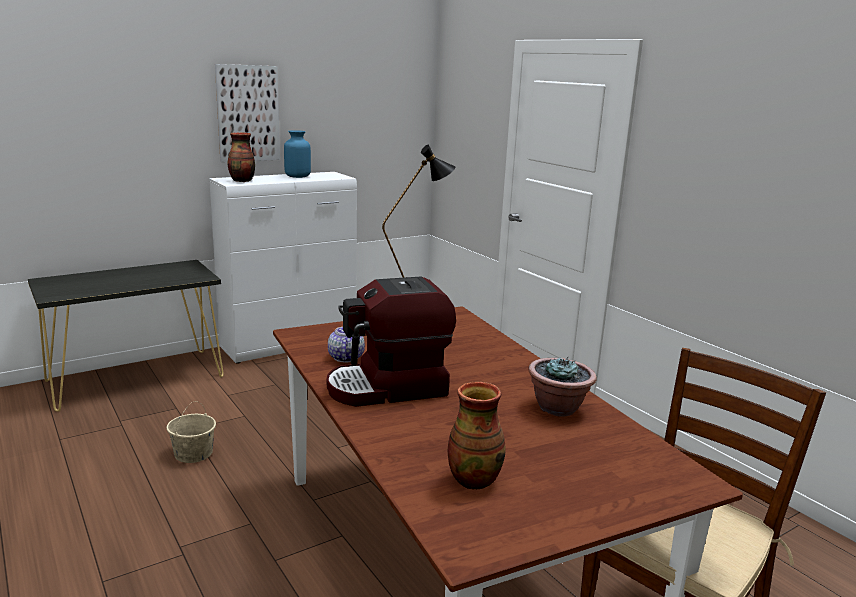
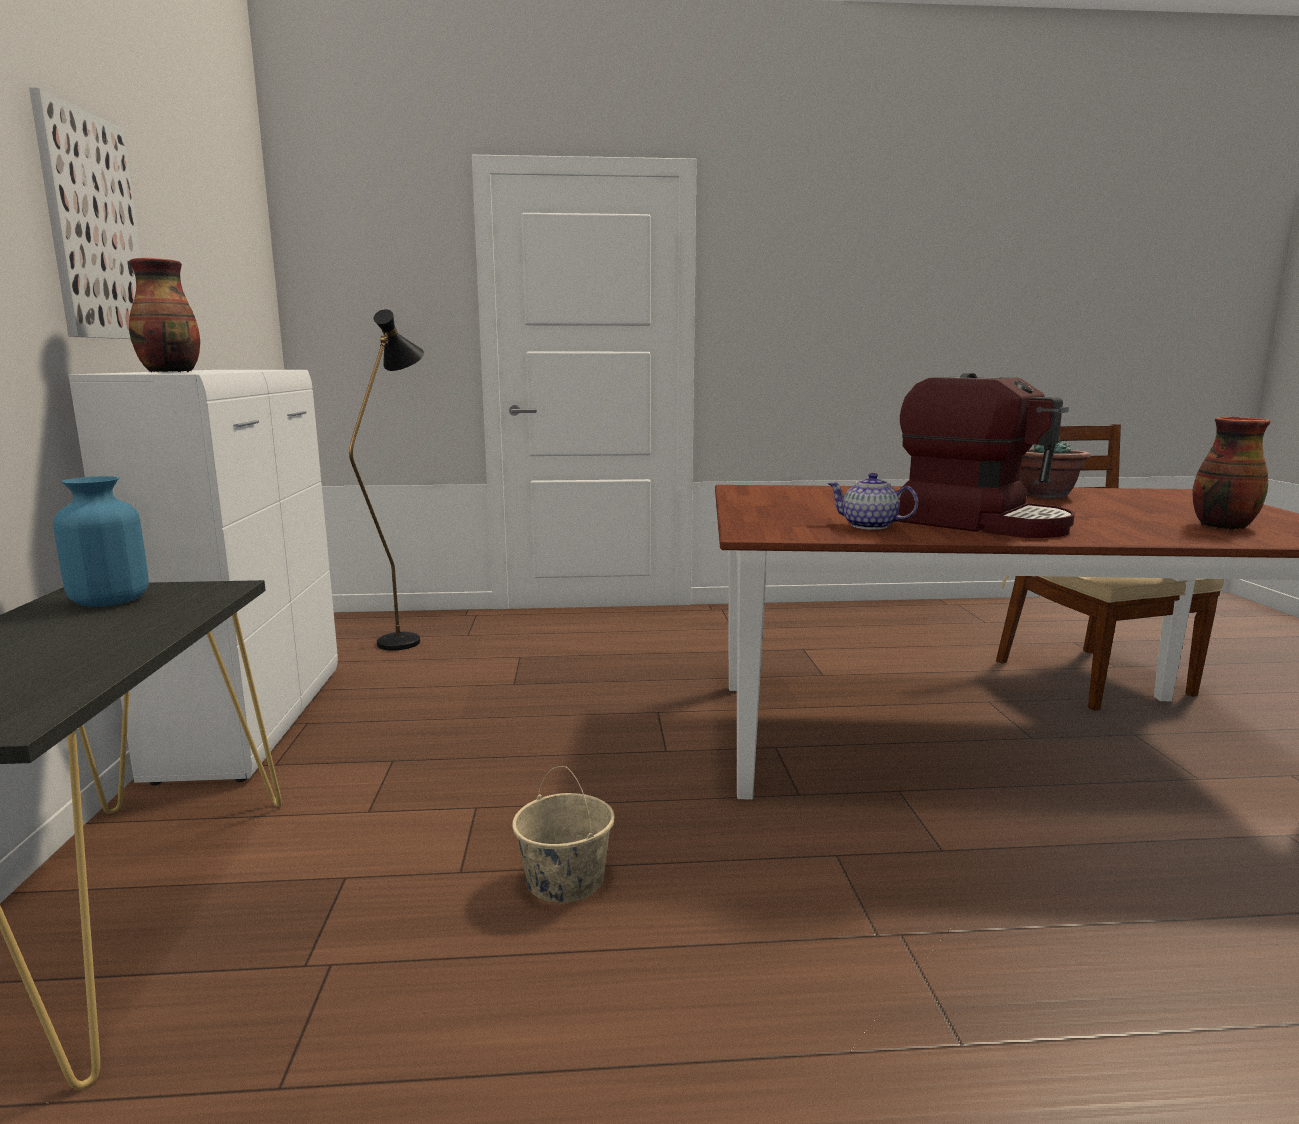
camera: 60 degrees left, 5 degrees down
blue vase [284,130,311,178] -> blue vase moved to [53,476,149,607]
coffee machine [327,276,456,407] -> coffee machine turned 60 degrees counterclockwise [898,373,1075,538]

